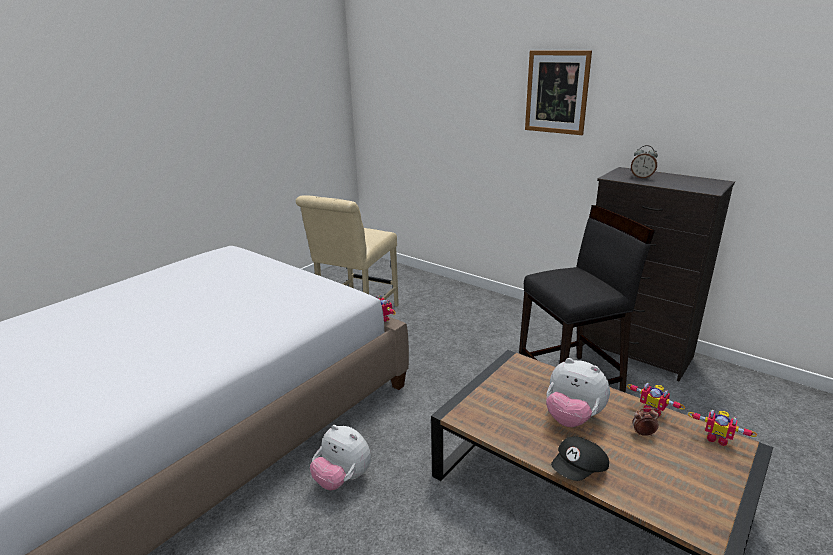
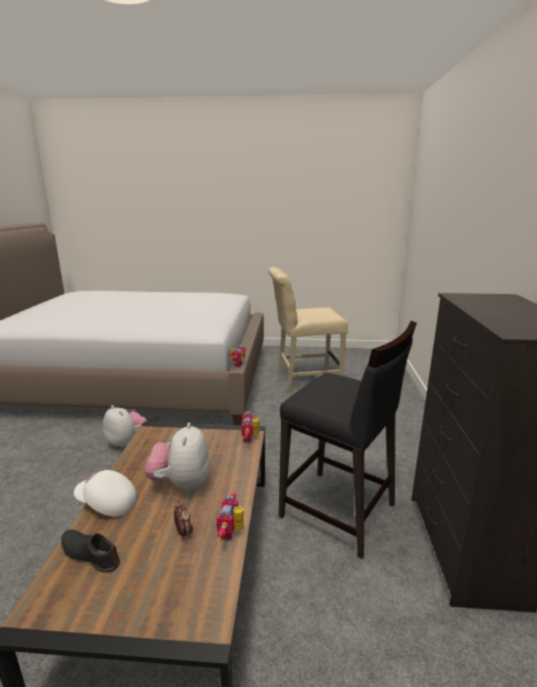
camera: 55 degrees right, 5 degrees down
plush toy [310,425,371,491] -> plush toy turned 135 degrees clockwise [103,405,147,448]
picture [525,50,592,135] -> none
black cap [551,436,609,481] -> white cap [74,470,137,516]
alarm clock [631,145,658,179] -> none
toy robot [688,410,757,446] -> toy robot moved to [241,411,259,443]
none -> black shoe [61,530,120,572]

